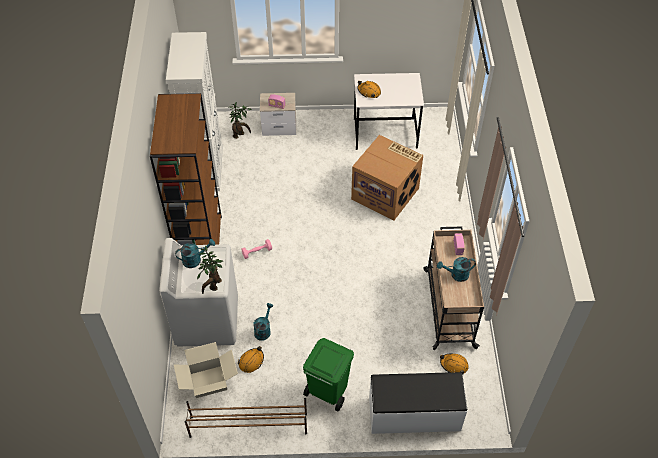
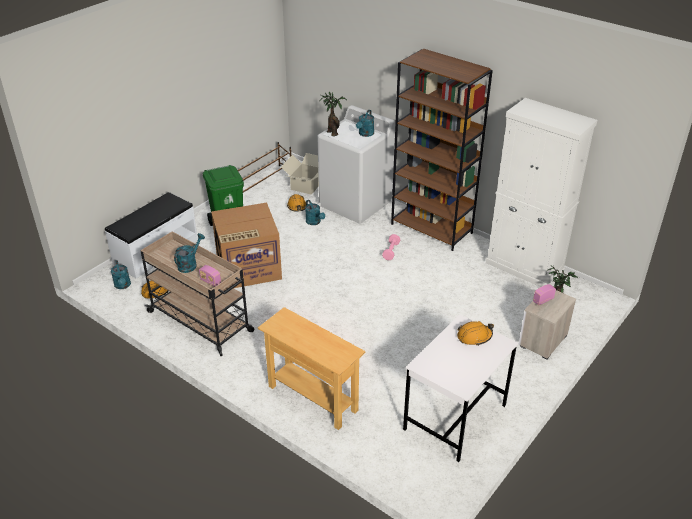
camera: 130 degrees right, 15 degrees down
cardboard box [351,135,423,221] -> cardboard box moved to [211,203,282,288]
none -> turquoise watering can [111,260,131,289]
none -> beige console table [258,307,366,430]

